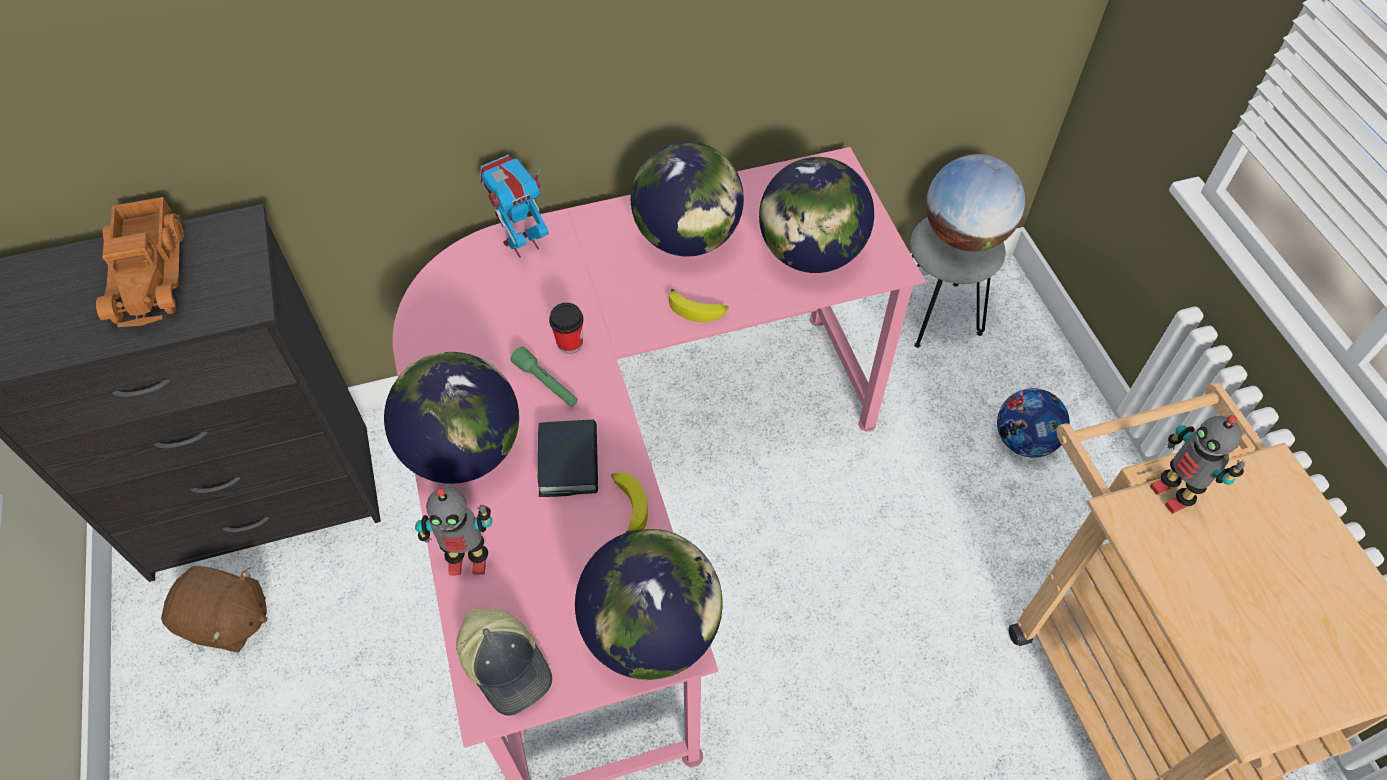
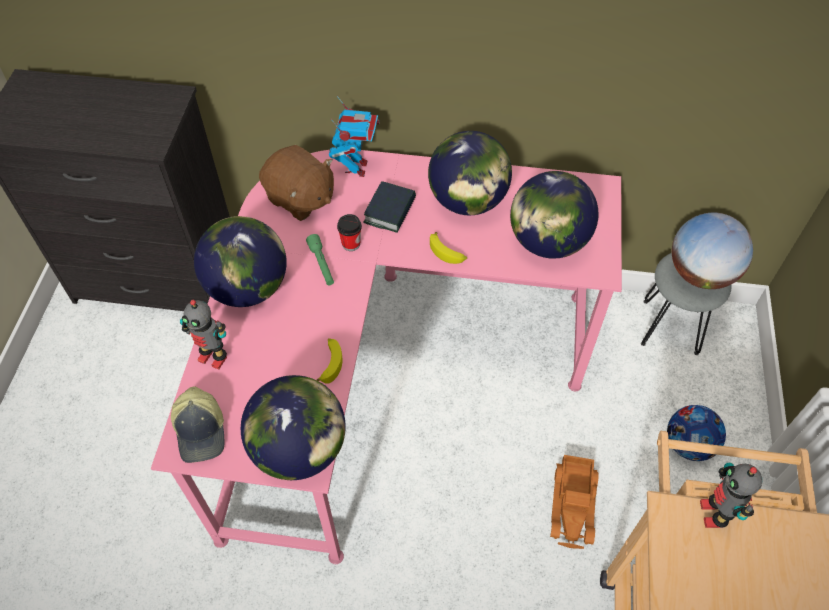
camera: 25 degrees right, 0 degrees up
toy truck [96,197,184,327] -> toy truck moved to [550,455,598,549]
brown plush toy [161,566,267,653] -> brown plush toy moved to [259,145,334,221]
toy robot [479,155,549,258] -> toy robot turned 105 degrees clockwise [329,96,380,177]
book [538,420,598,497] -> book moved to [363,181,416,233]

